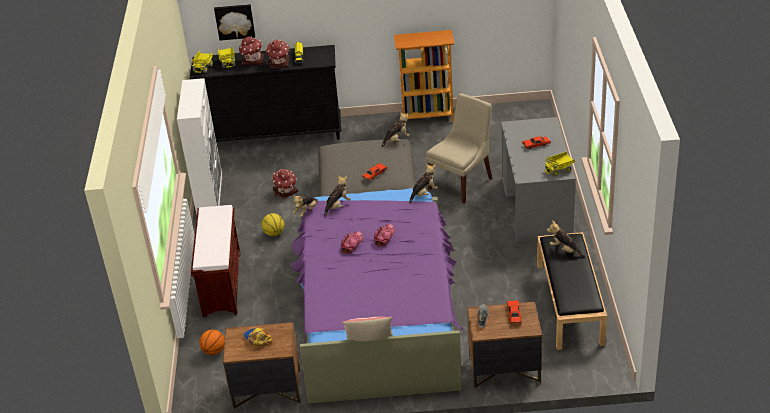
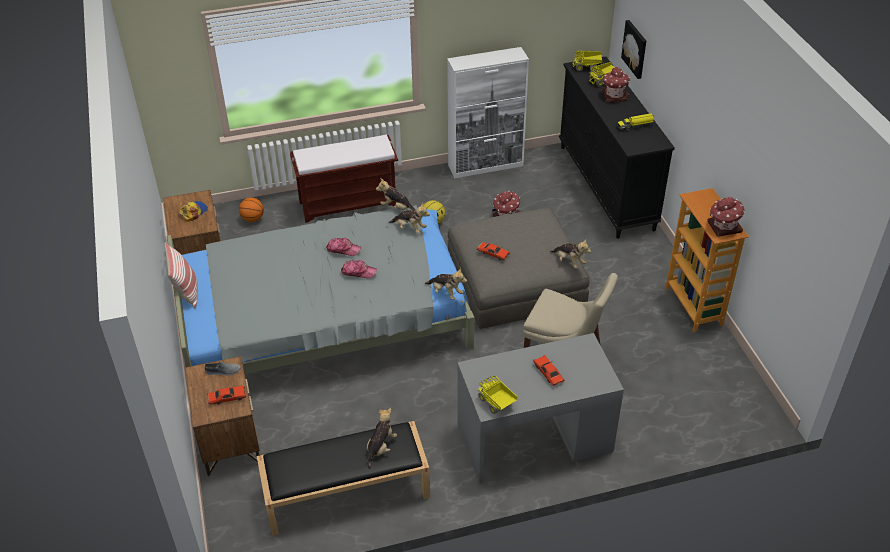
camera: 75 degrees right, 5 degrees up
toy house [266,40,289,68] -> toy house moved to [707,196,745,237]
purple bed [290,188,463,403] -> grey bed [167,205,474,374]

